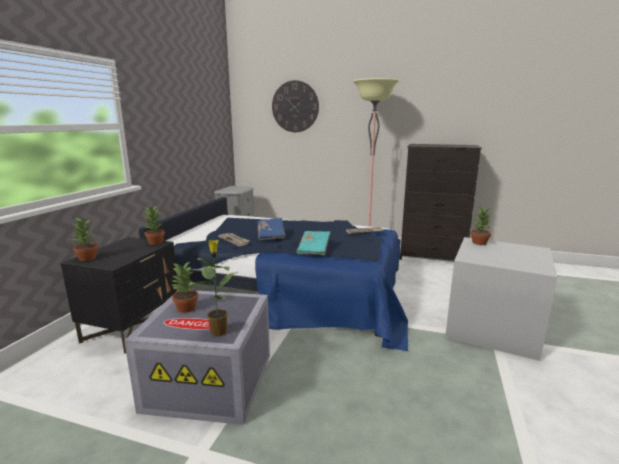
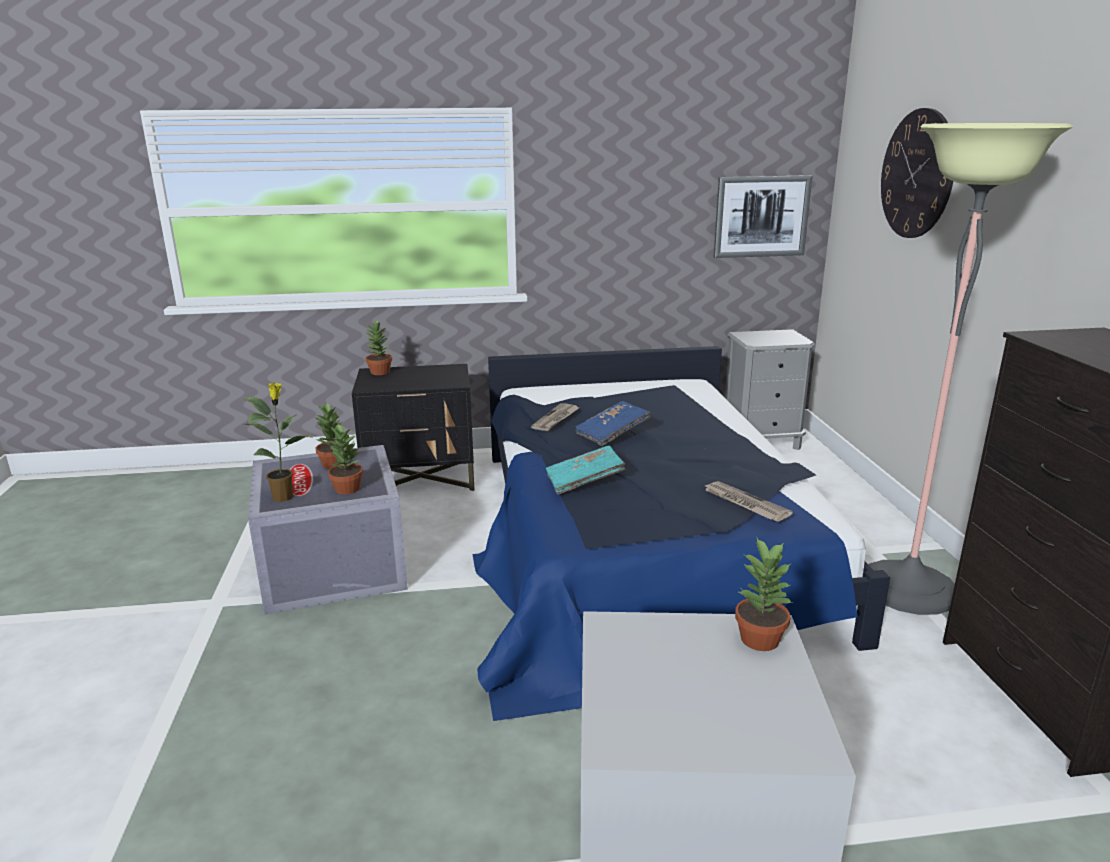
camera: 65 degrees right, 5 degrees up
potted plant [144,206,165,245] -> potted plant moved to [327,423,363,494]
none -> picture [714,175,812,258]

